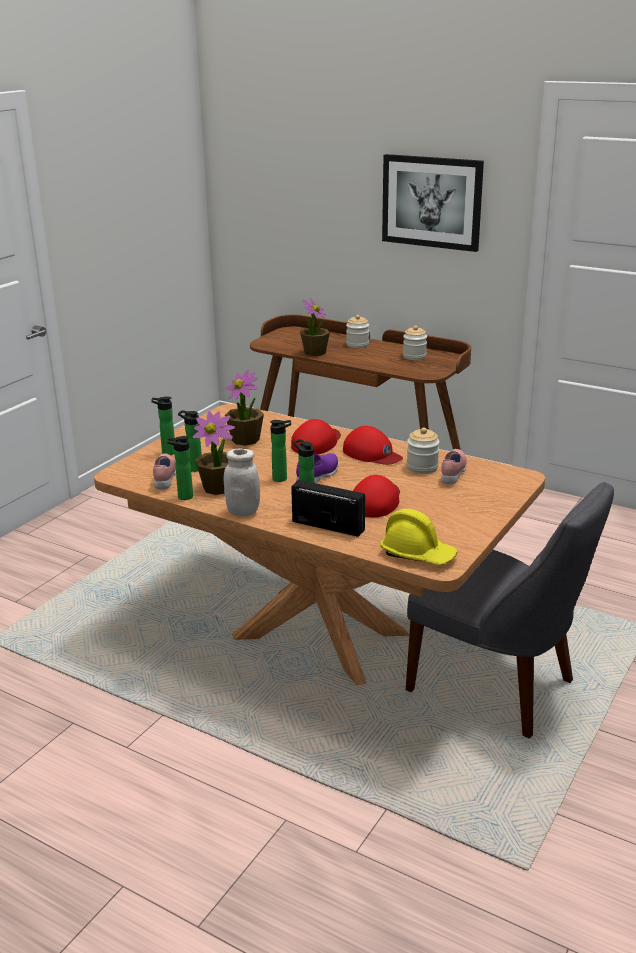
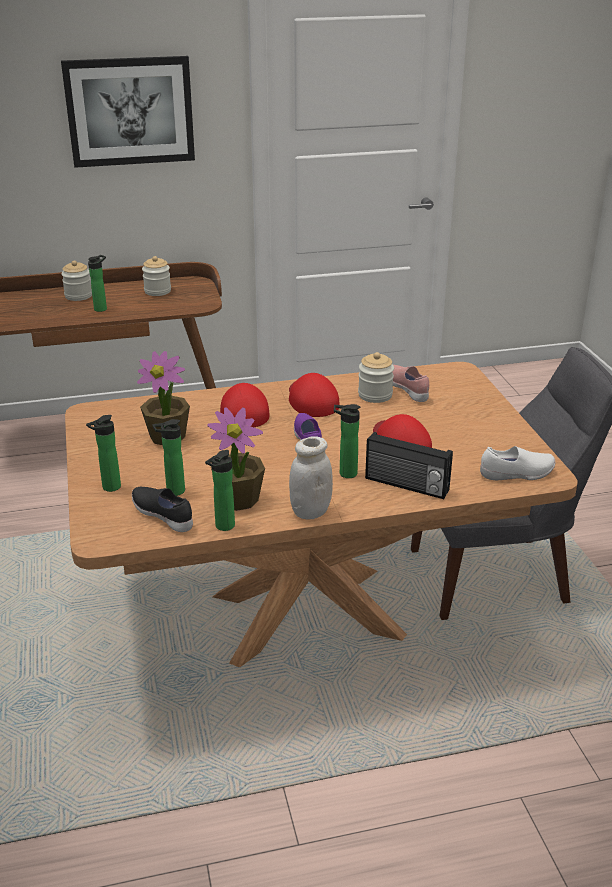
camera: 45 degrees left, 5 degrees up
pink shoe [153,453,176,490] -> black shoe [132,487,193,532]
bottle [270,420,291,482] -> bottle moved to [88,255,107,312]
radio [291,480,365,537] -> radio turned 135 degrees counterclockwise [365,432,453,499]
potted plant [300,298,330,356] -> none
red cap [343,426,403,465] -> red cap turned 105 degrees counterclockwise [289,373,339,417]
yellow hard hat [380,509,458,565] -> white shoe [480,446,555,480]

